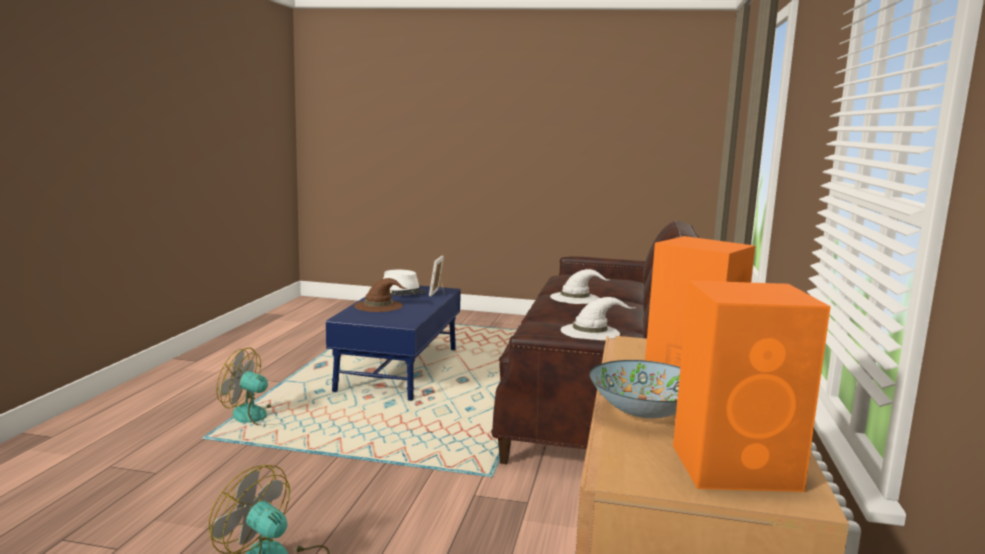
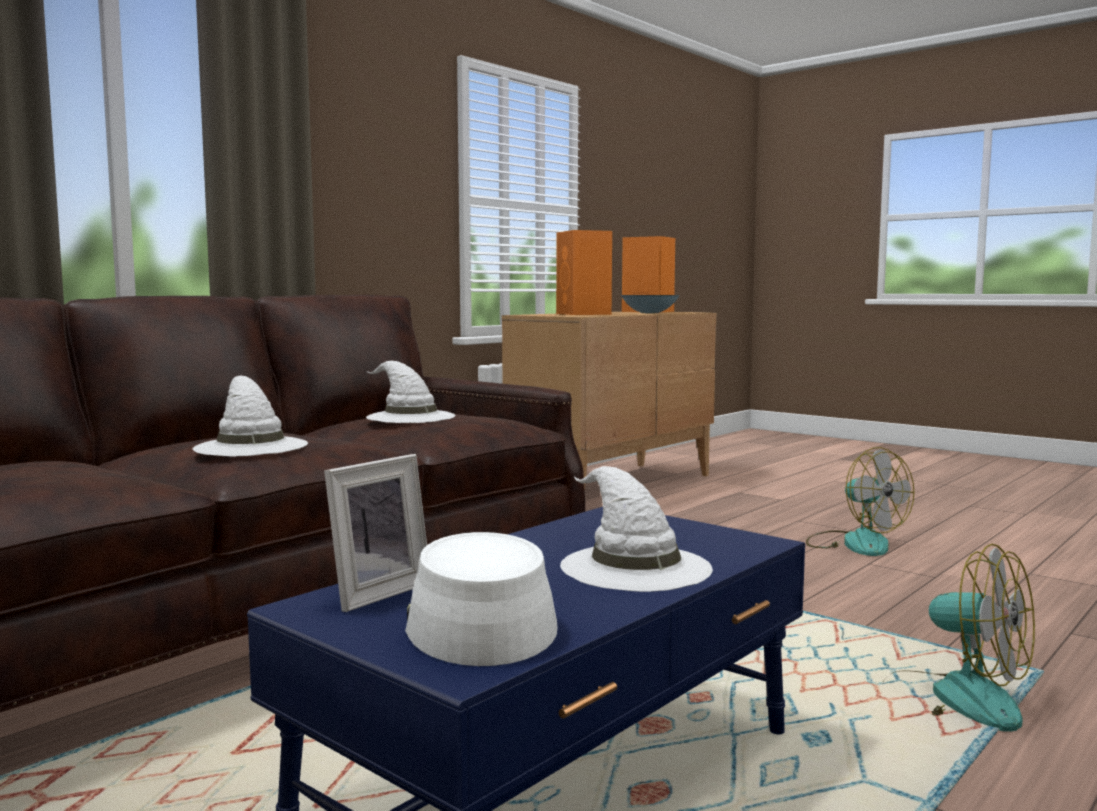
camera: 150 degrees left, 5 degrees down
brown hat [354,278,407,312] -> white hat [560,466,713,592]

